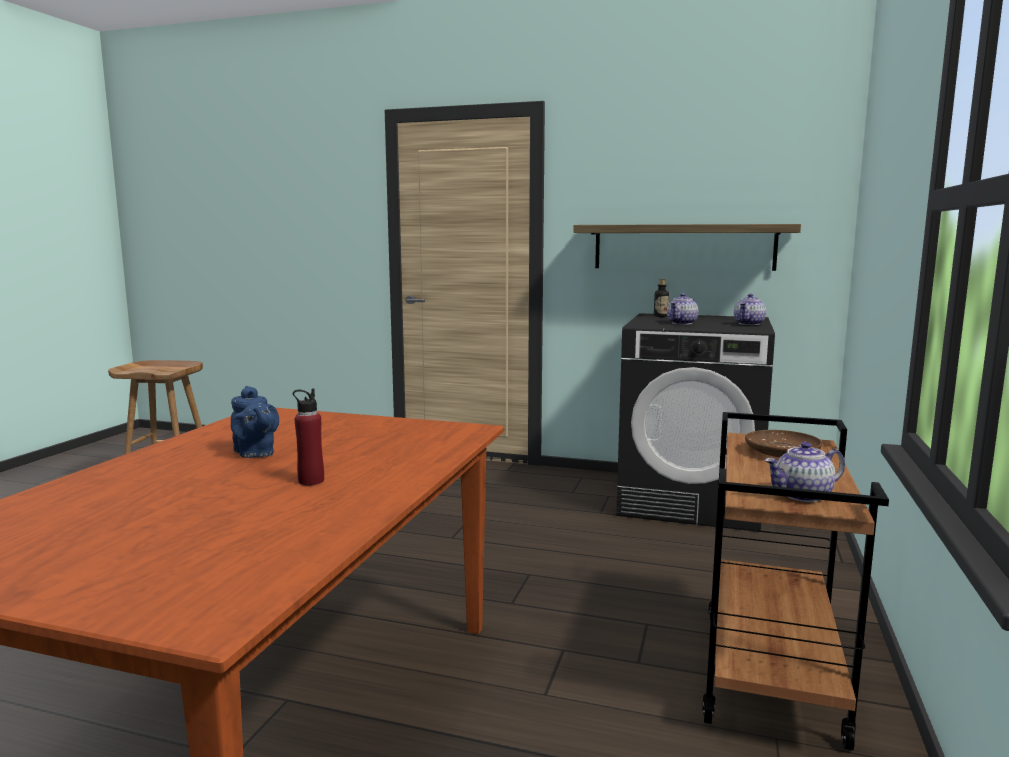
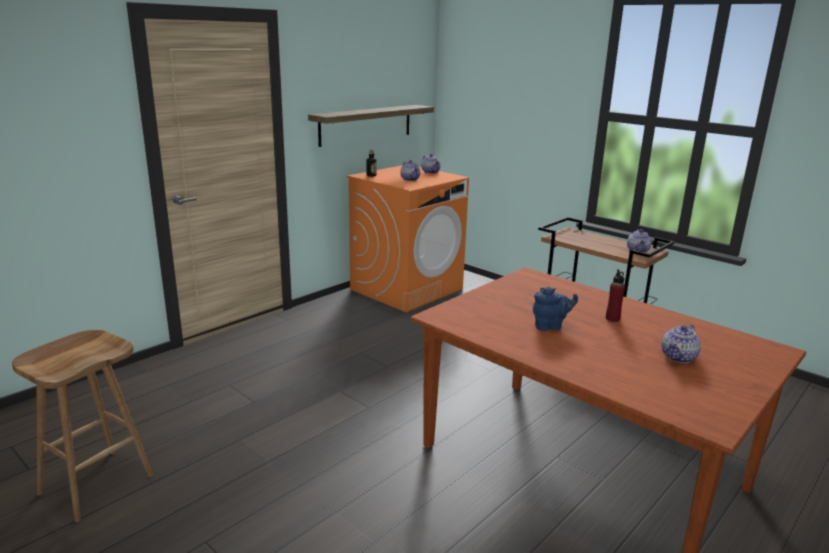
camera: 65 degrees left, 10 degrees up
black washing machine [616,313,775,532] -> orange washing machine [347,165,469,312]
brown plate [745,430,822,457] -> none
none -> teapot [662,324,701,363]

